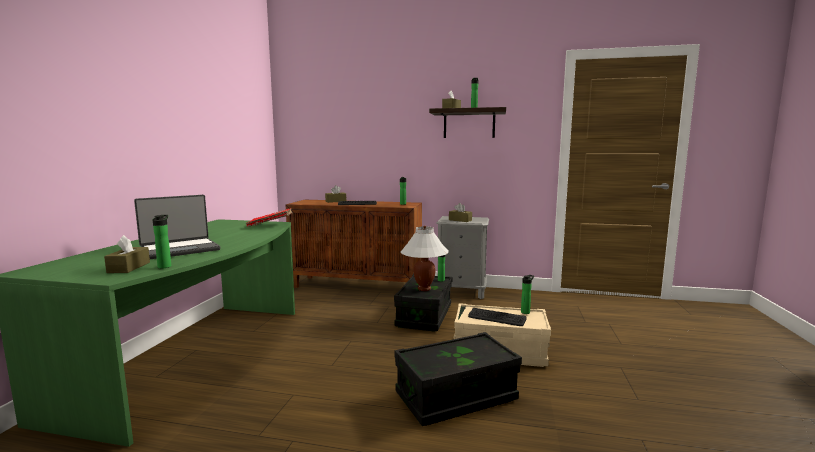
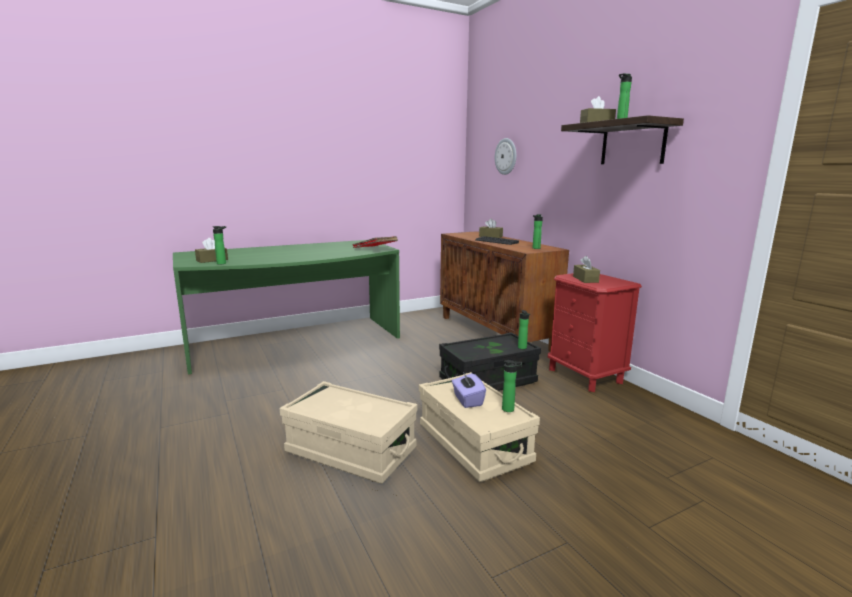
camera: 50 degrees right, 5 degrees up
laptop [134,195,220,259] -> none
black storage box [395,332,522,426] -> beige storage box [279,381,417,484]
white table lamp [401,226,449,291] -> none
grey nightstand [436,216,489,299] -> red nightstand [548,273,642,392]
keyboard [468,308,526,326] -> purple tissue box [452,372,486,408]
none -> wall clock [495,138,516,175]

